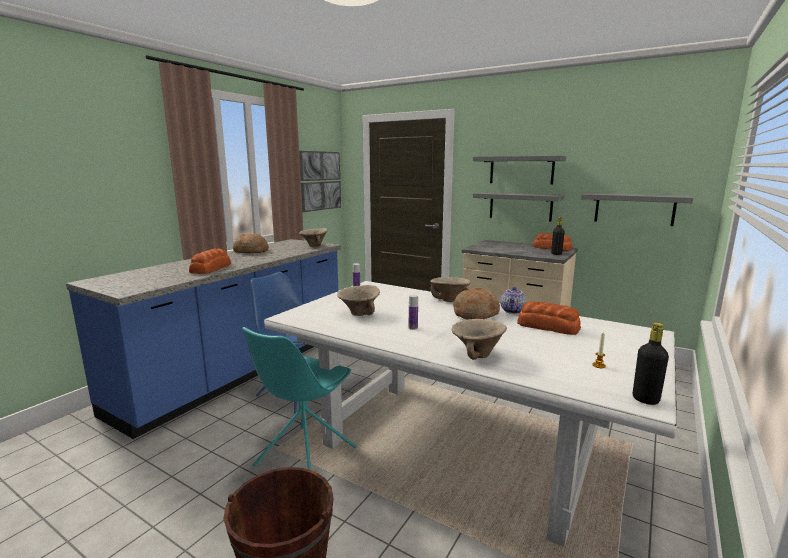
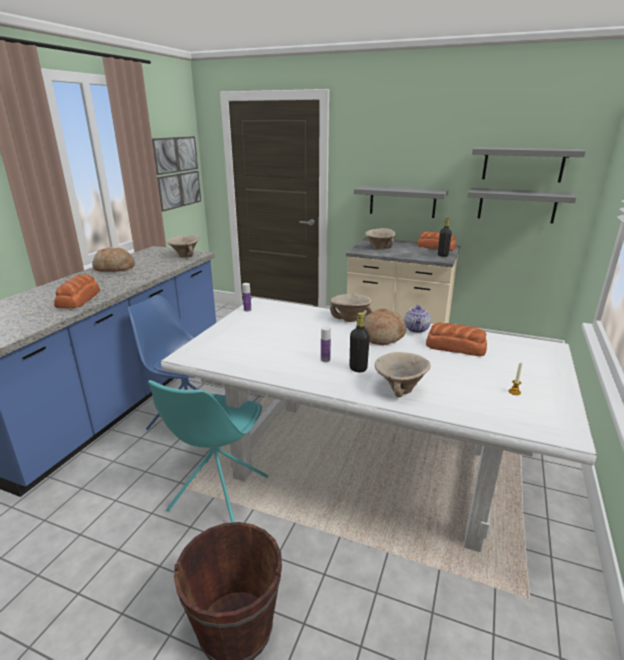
camera: 10 degrees left, 10 degrees up
beige bowl [337,285,380,316] -> beige bowl moved to [365,228,395,249]
grey shelf [473,156,566,185] -> grey shelf moved to [472,147,586,182]
black bottle [633,322,669,405] -> black bottle moved to [350,312,370,372]

